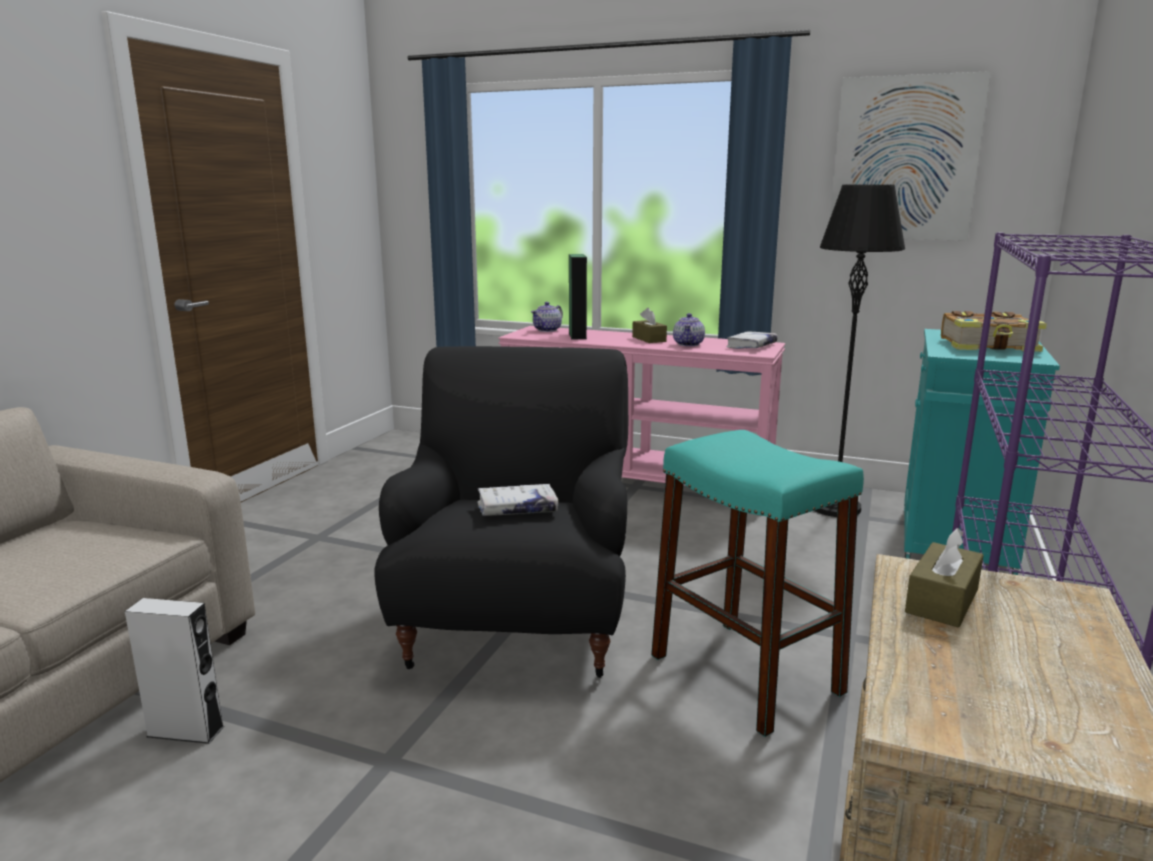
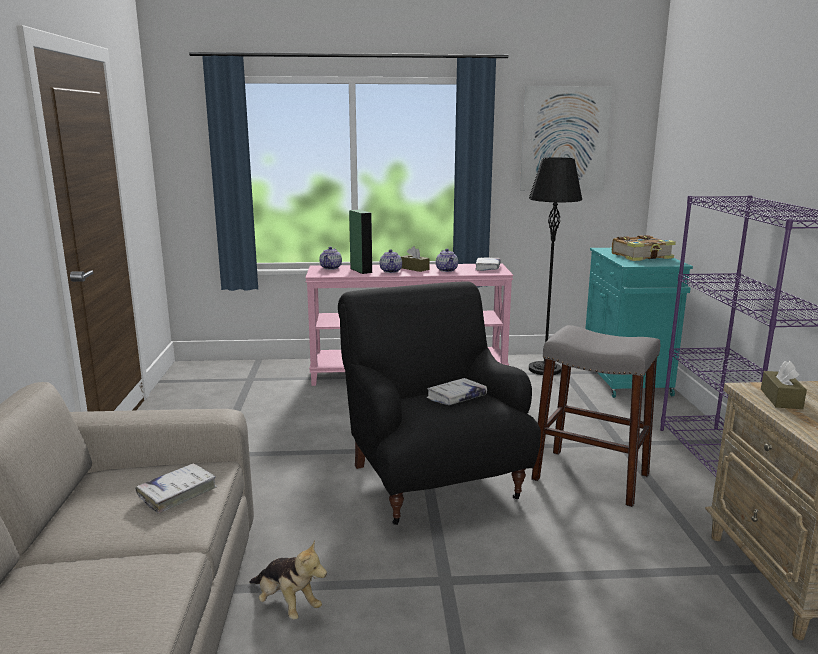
camera: 25 degrees left, 0 degrees up
grey speaker [125,598,225,744] -> plush toy [249,540,327,620]
turquoise stool [651,430,864,737] -> grey stool [531,325,660,507]
none -> white book [136,463,217,514]
none -> teapot [380,249,402,273]

